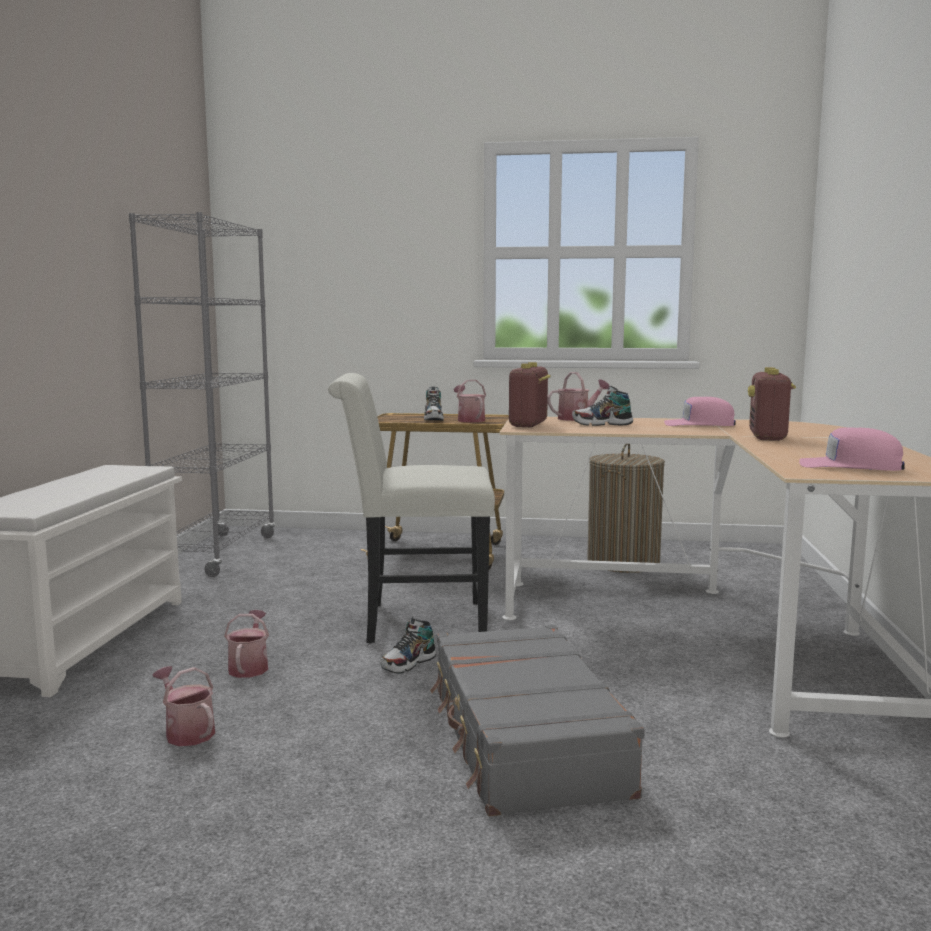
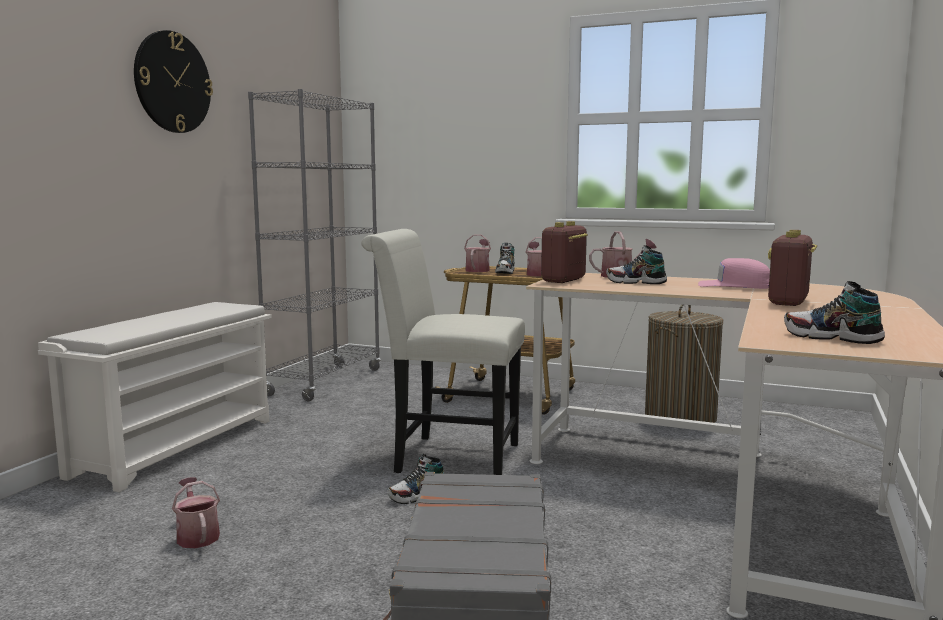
camera: 15 degrees right, 0 degrees up
watering can [224,610,269,678] -> watering can moved to [464,235,491,272]
pink cap [799,427,905,471] -> shoe [784,281,885,344]
none -> wall clock [134,30,213,133]

